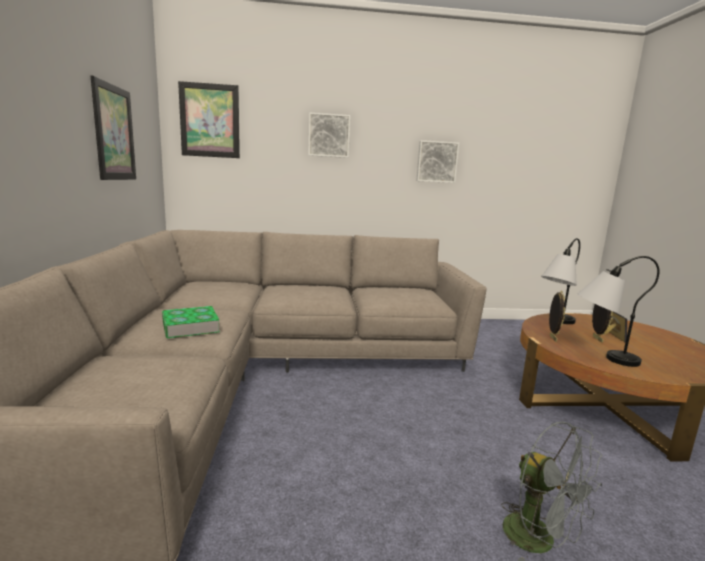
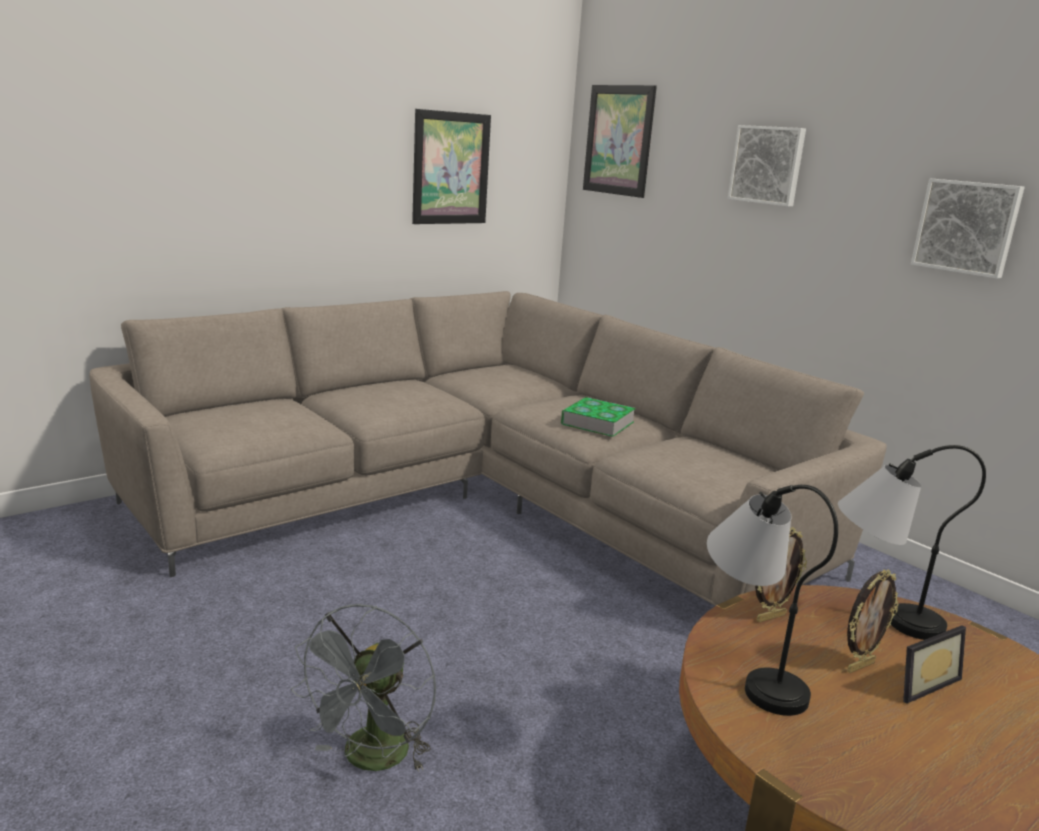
camera: 55 degrees right, 5 degrees up
book [162,306,220,338] -> book moved to [561,397,636,437]

